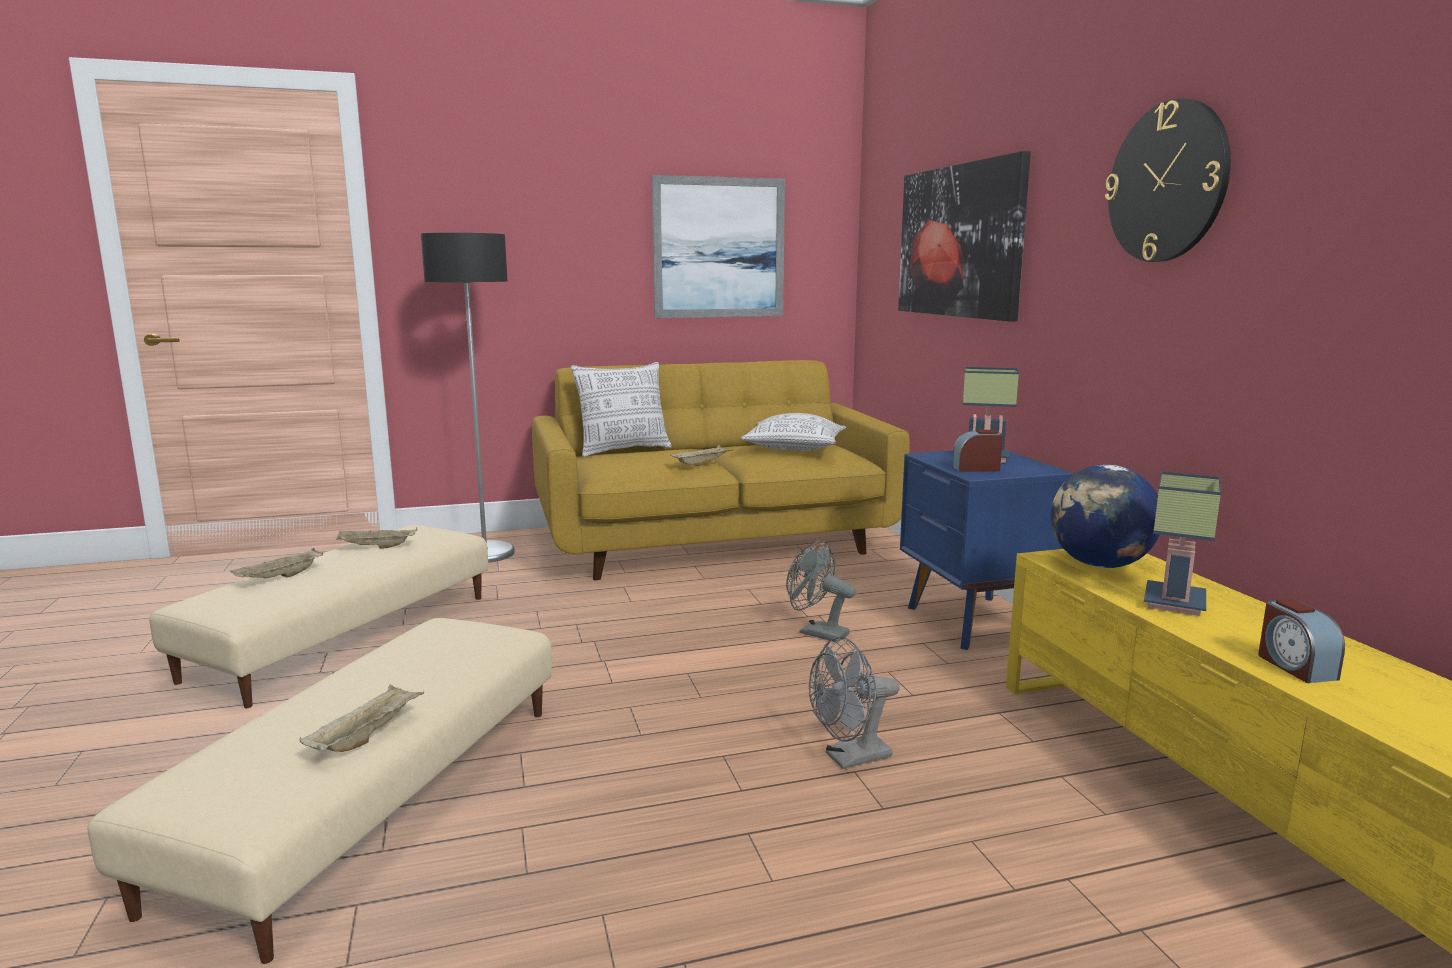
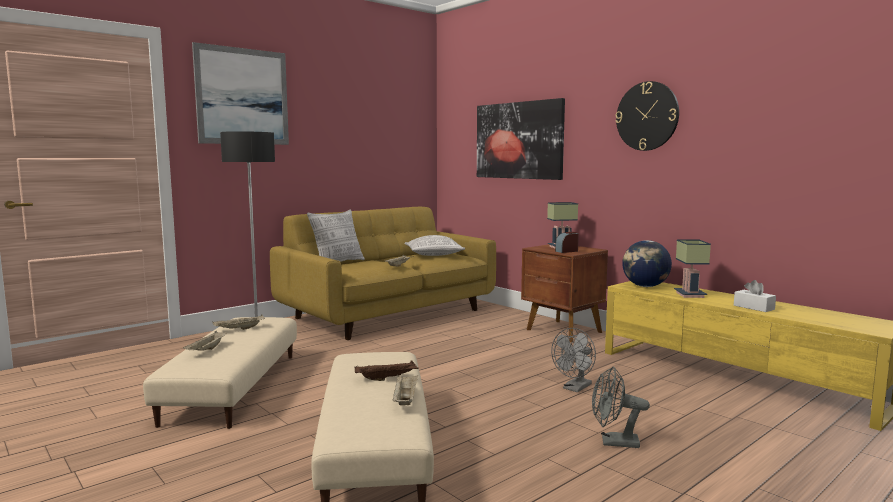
camera: 25 degrees left, 5 degrees down
picture [652,175,785,318] -> picture moved to [192,42,289,145]
grey fan [786,540,856,643] -> grey fan moved to [592,366,650,448]
blue nightstand [900,451,1073,650] -> brown nightstand [521,245,608,342]
alarm clock [1258,599,1345,683] -> white tissue box [734,280,776,312]
none -> brown tray [355,360,419,381]

